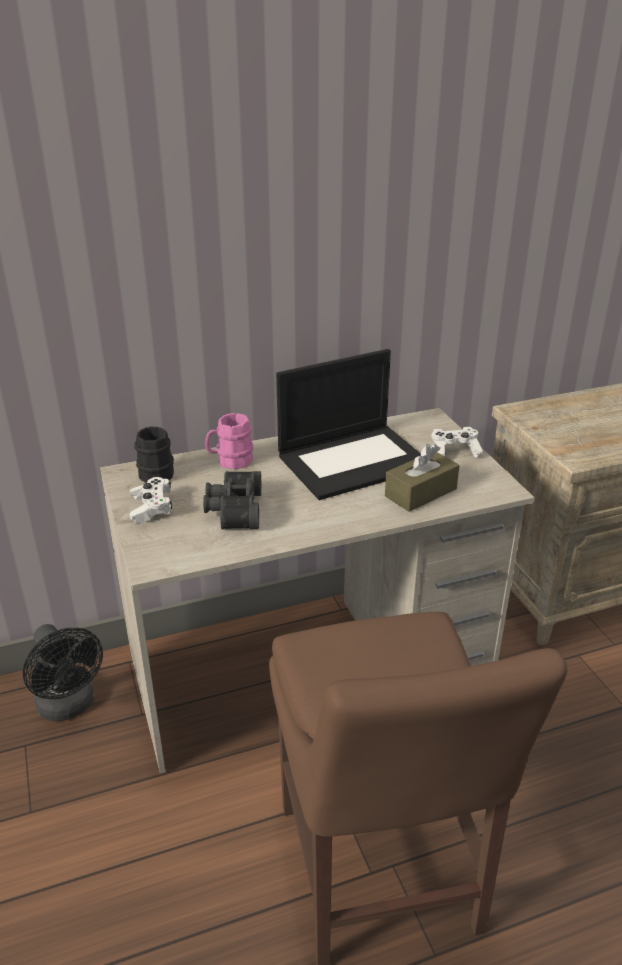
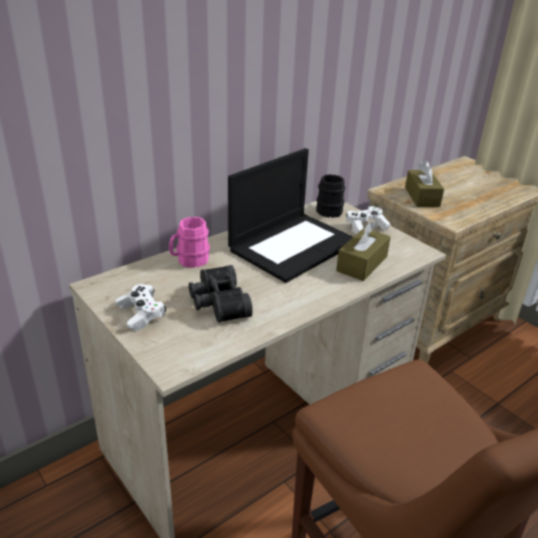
camera: 20 degrees left, 0 degrees up
black fan [22,624,103,721] -> none
black mug [134,427,174,483] -> black mug moved to [316,174,345,218]
none -> brown tissue box [405,161,444,207]

